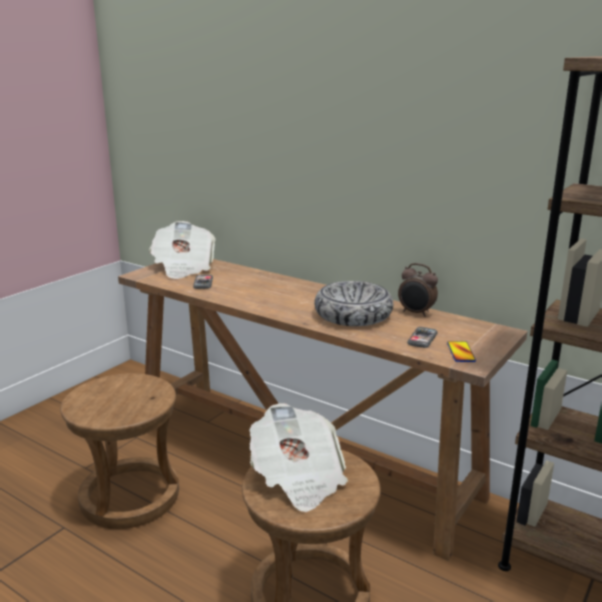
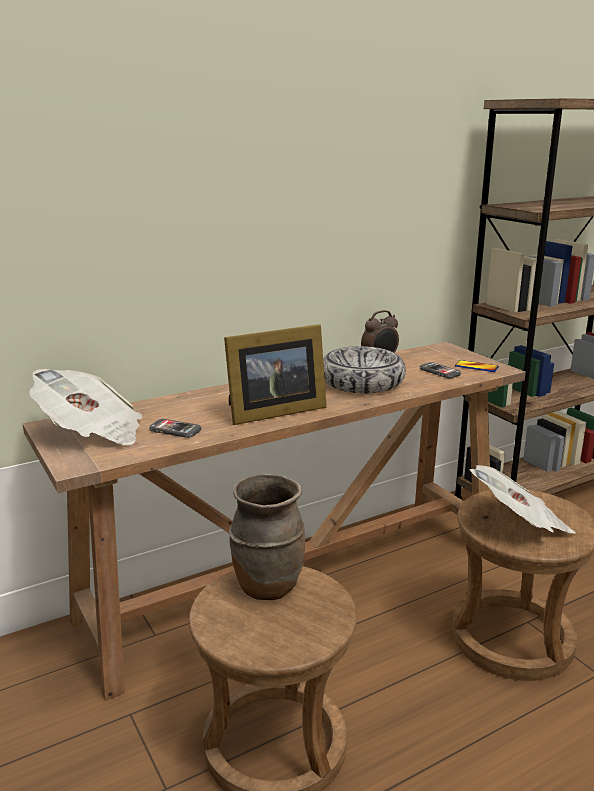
camera: 65 degrees left, 0 degrees up
none -> picture frame [224,324,327,425]
none -> brown vase [229,474,305,600]

